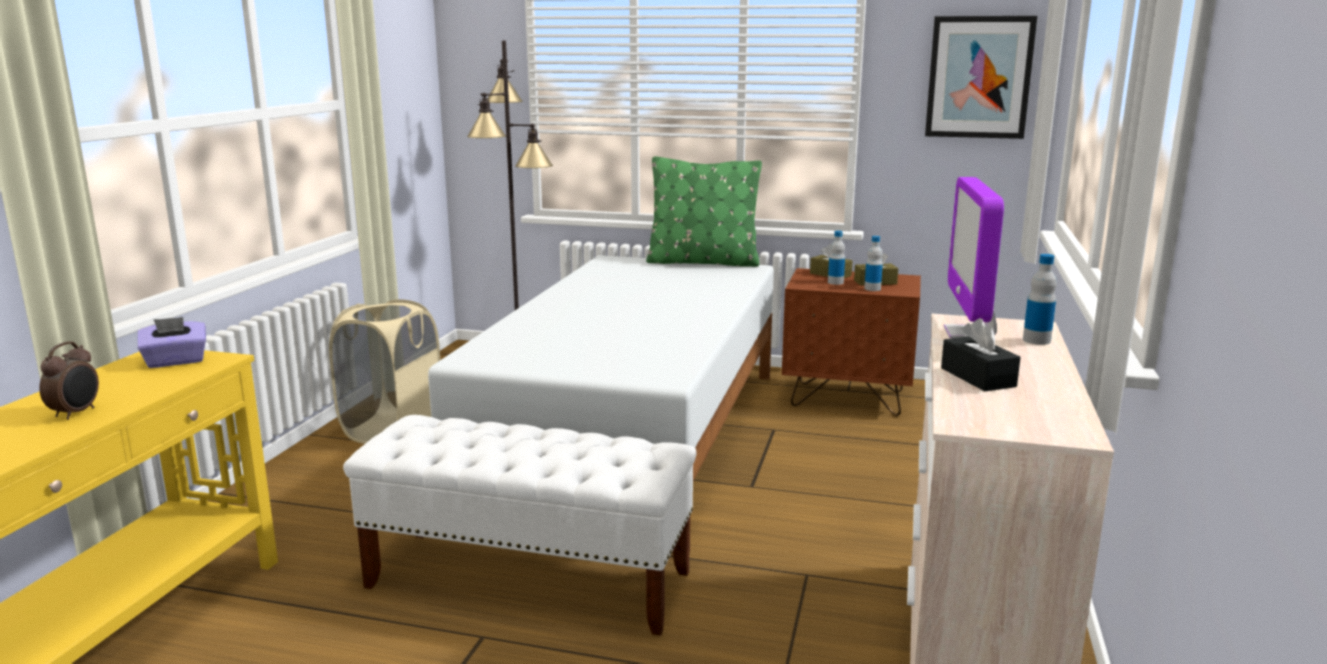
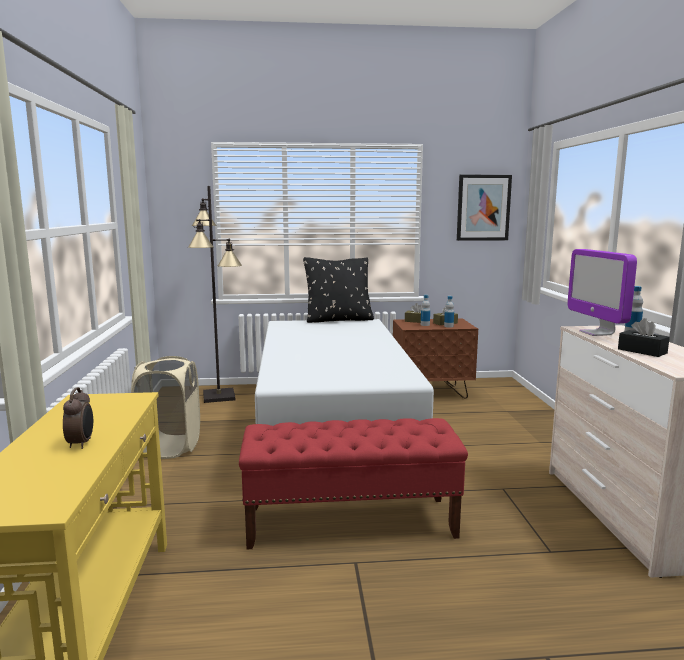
camera: 20 degrees left, 5 degrees down
purple tissue box [138,317,206,368] -> none
white bench [343,415,696,636] -> red bench [239,418,468,549]
green pillow [646,156,762,267] -> black pillow [303,257,374,323]

